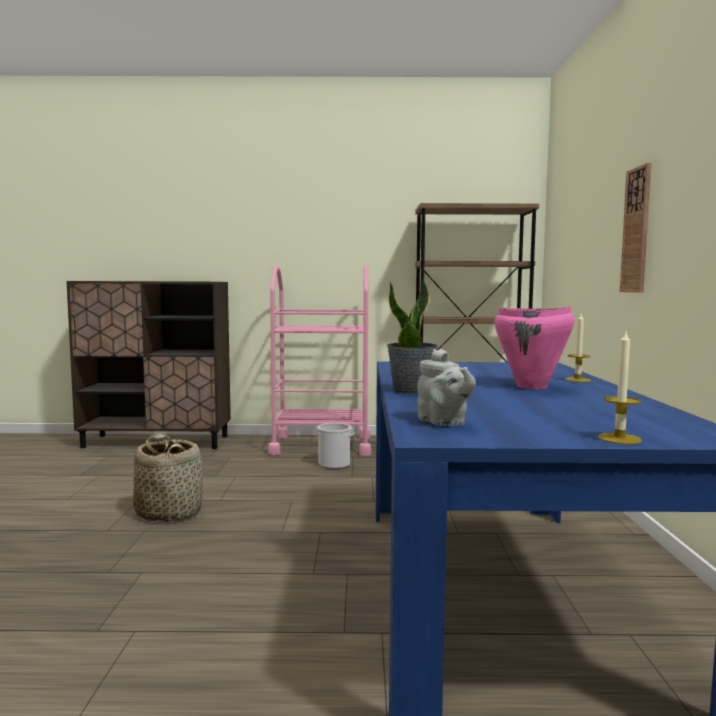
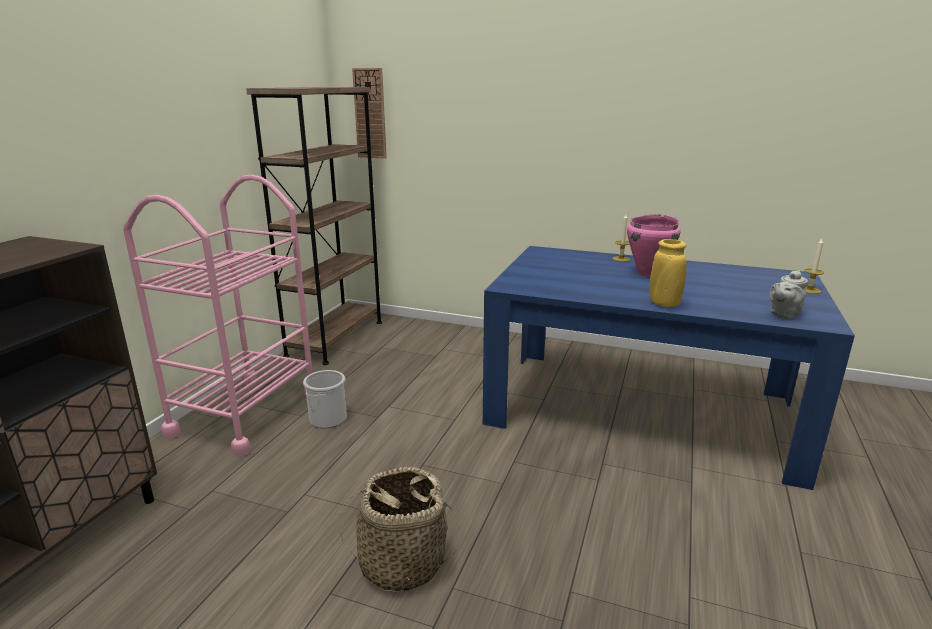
camera: 70 degrees left, 15 degrees up
potted plant [387,278,438,394] -> yellow vase [650,239,686,307]
grey teapot [417,349,476,426] -> grey teapot turned 150 degrees clockwise [769,270,808,319]
wall clock [620,163,651,293] -> wall clock moved to [352,68,387,159]

